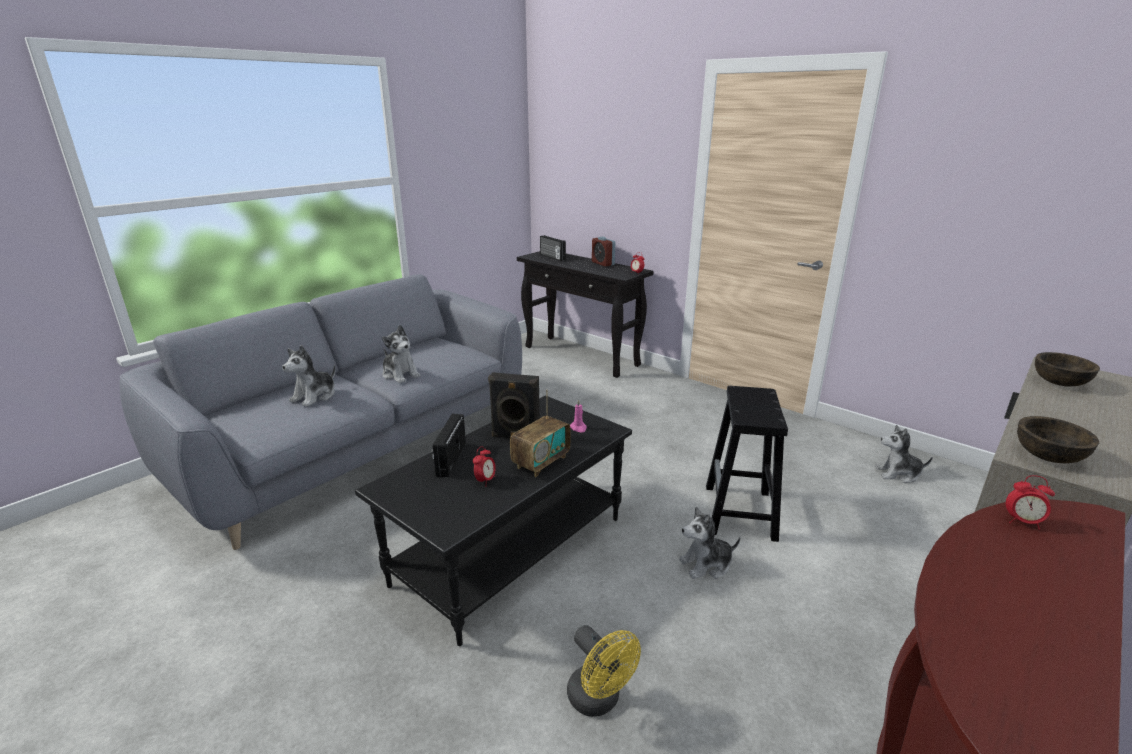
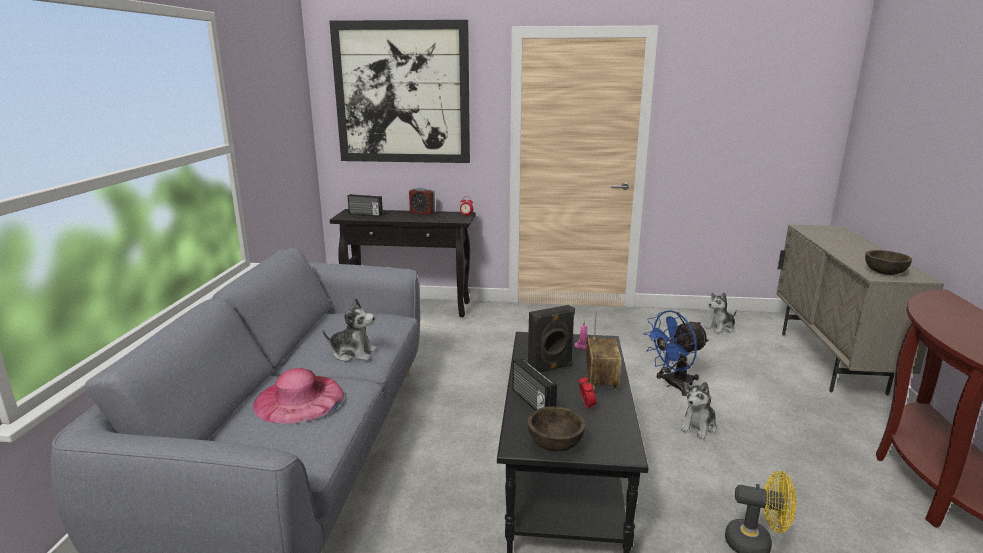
camera: 35 degrees left, 5 degrees down
plush toy [282,345,336,407] -> pink hat [253,368,344,424]
black stool [706,386,788,542] -> blue fan [643,310,709,396]
alarm clock [1006,475,1055,530] -> none
brown bowl [1035,352,1100,387] -> brown bowl moved to [527,406,586,452]
none -> picture [329,20,470,163]

